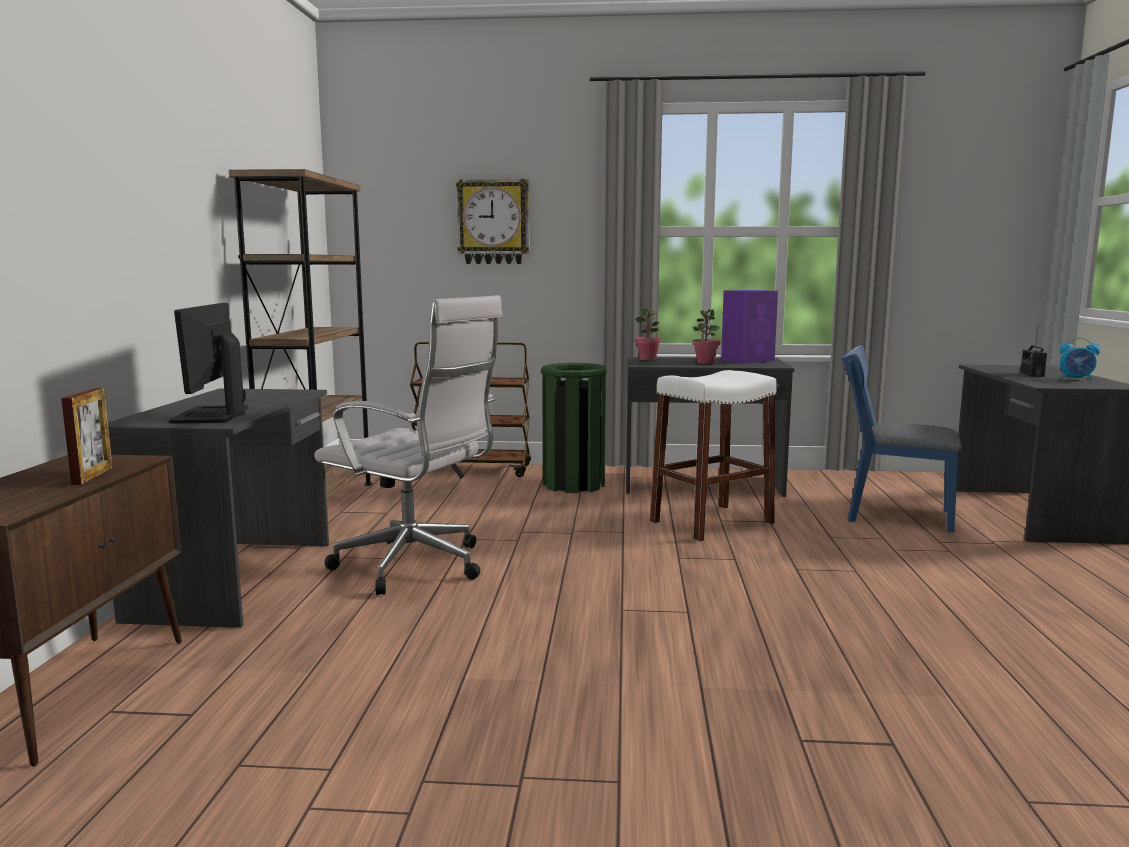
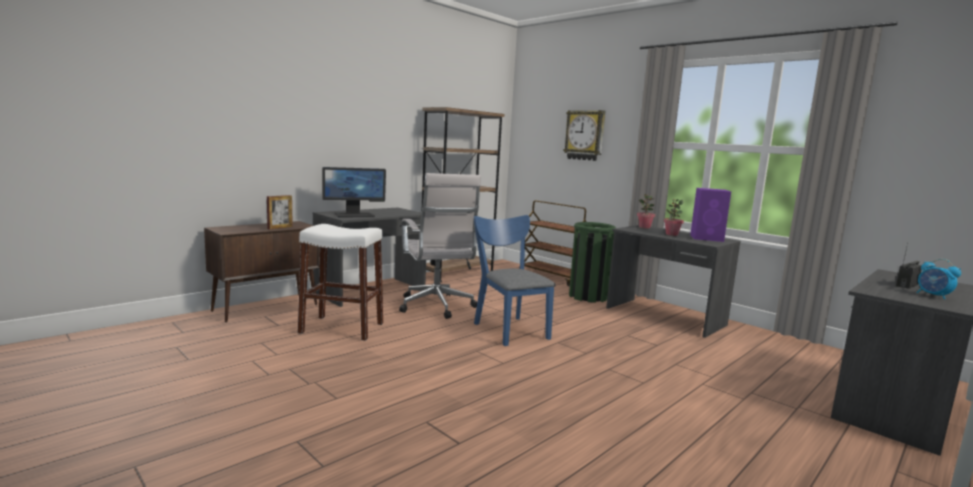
camera: 40 degrees right, 0 degrees up
monitor [169,303,249,424] -> monitor turned 150 degrees counterclockwise [322,167,386,217]
white stool [650,370,777,541] -> white stool moved to [298,224,383,341]
blue chair [841,345,962,533] -> blue chair moved to [474,215,556,346]

